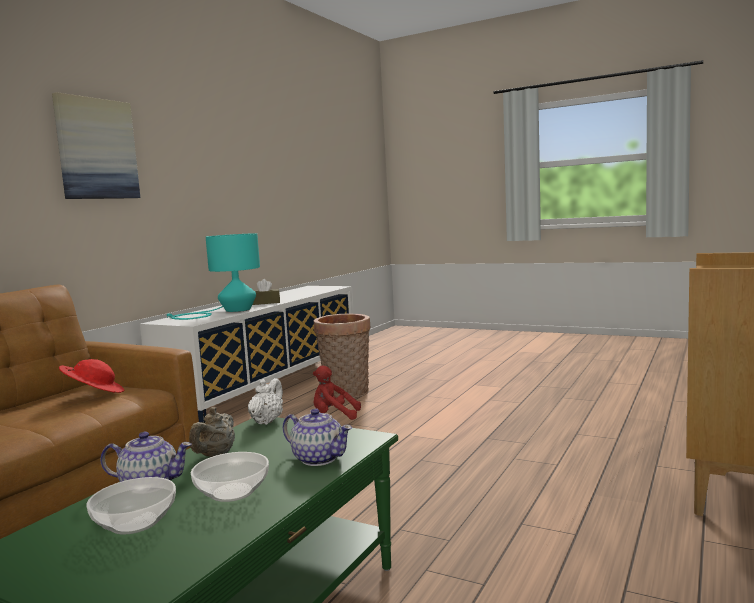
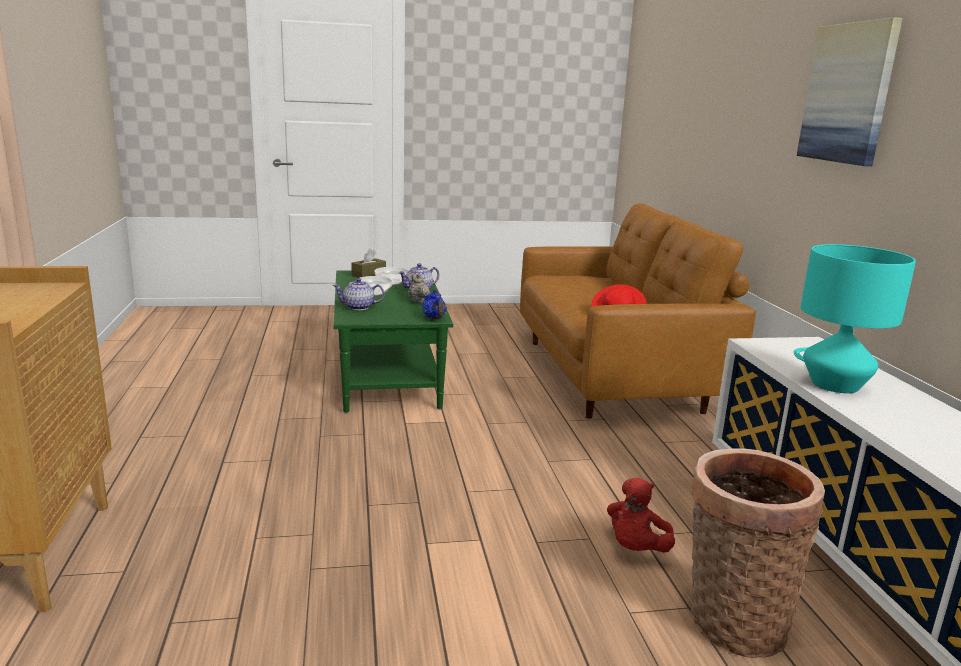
camera: 140 degrees right, 10 degrees up
white teapot [248,378,283,425] -> blue teapot [422,289,447,320]
brown tissue box [252,279,280,305] -> brown tissue box moved to [351,249,386,278]
red plush toy [313,366,361,420] -> red plush toy turned 150 degrees clockwise [607,478,675,552]

